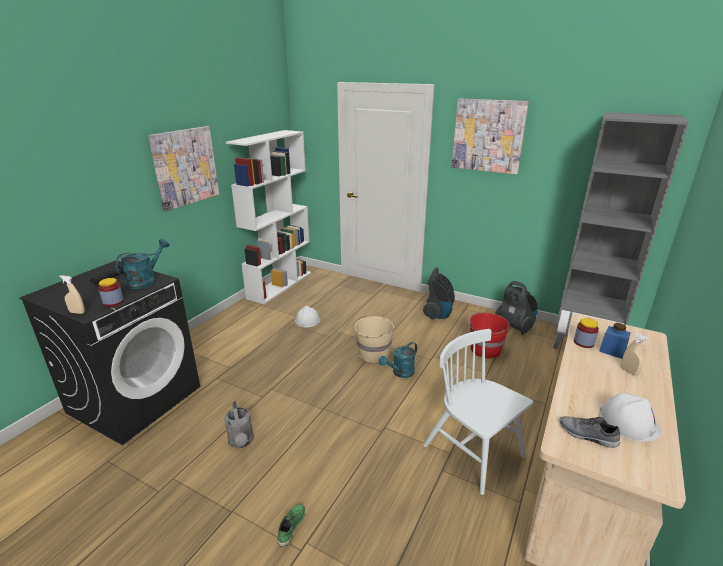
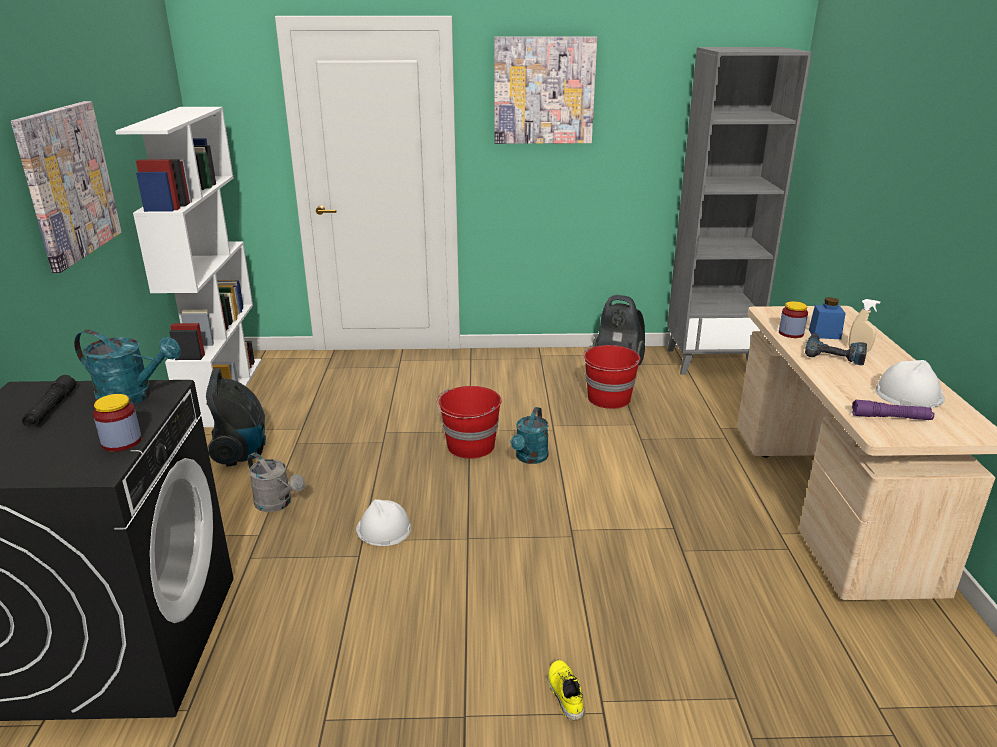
camera: 30 degrees left, 0 degrees up
beige spray bottle [59,275,85,314] -> none
turquoise watering can [115,239,169,289] -> turquoise watering can turned 105 degrees clockwise [74,329,181,405]
grey watering can [224,401,254,448] -> grey watering can moved to [248,452,305,512]
green shoe [277,504,305,547] -> yellow shoe [548,660,585,721]
white hard hat [295,306,320,327] -> white hard hat moved to [356,499,411,546]
beige bucket [353,316,394,363] -> red bucket [436,386,502,459]
vacuum cleaner [423,267,455,319] -> vacuum cleaner moved to [206,368,266,467]
white chair [423,329,533,495] -> none
grey shoe [560,416,620,448] -> purple flashlight [852,400,934,420]
none -> power drill [805,333,867,365]

